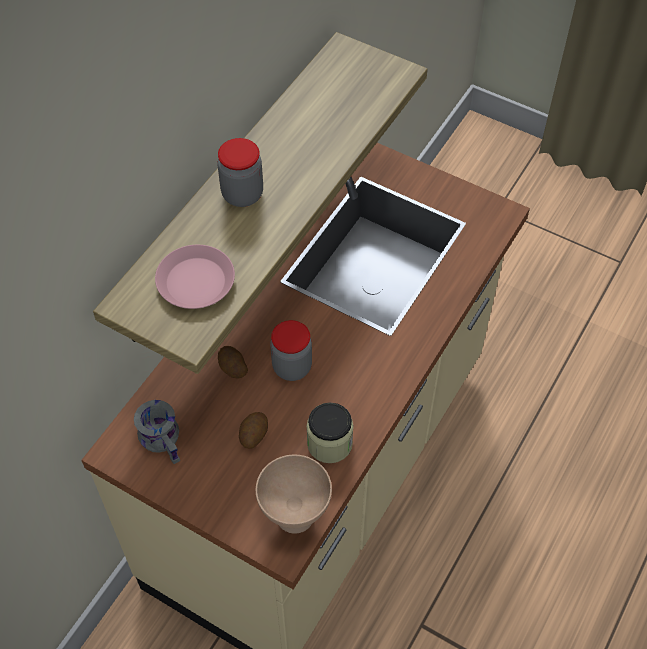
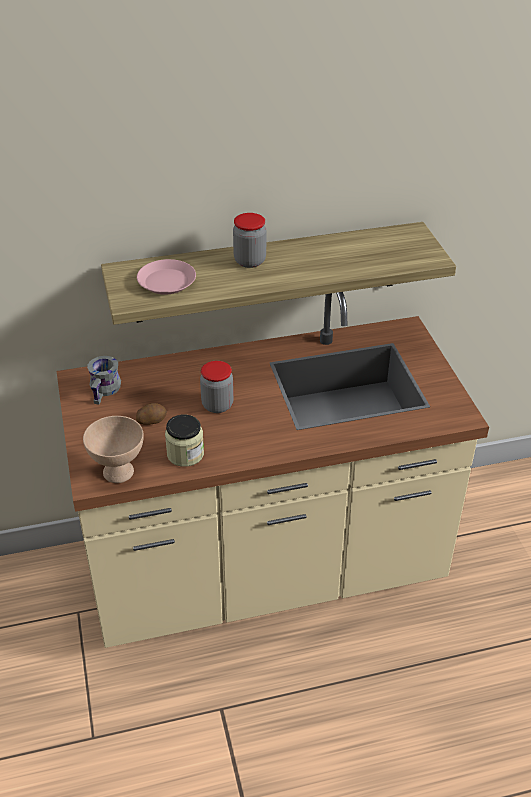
camera: 45 degrees right, 15 degrees down
potato [218,346,248,378] -> none

